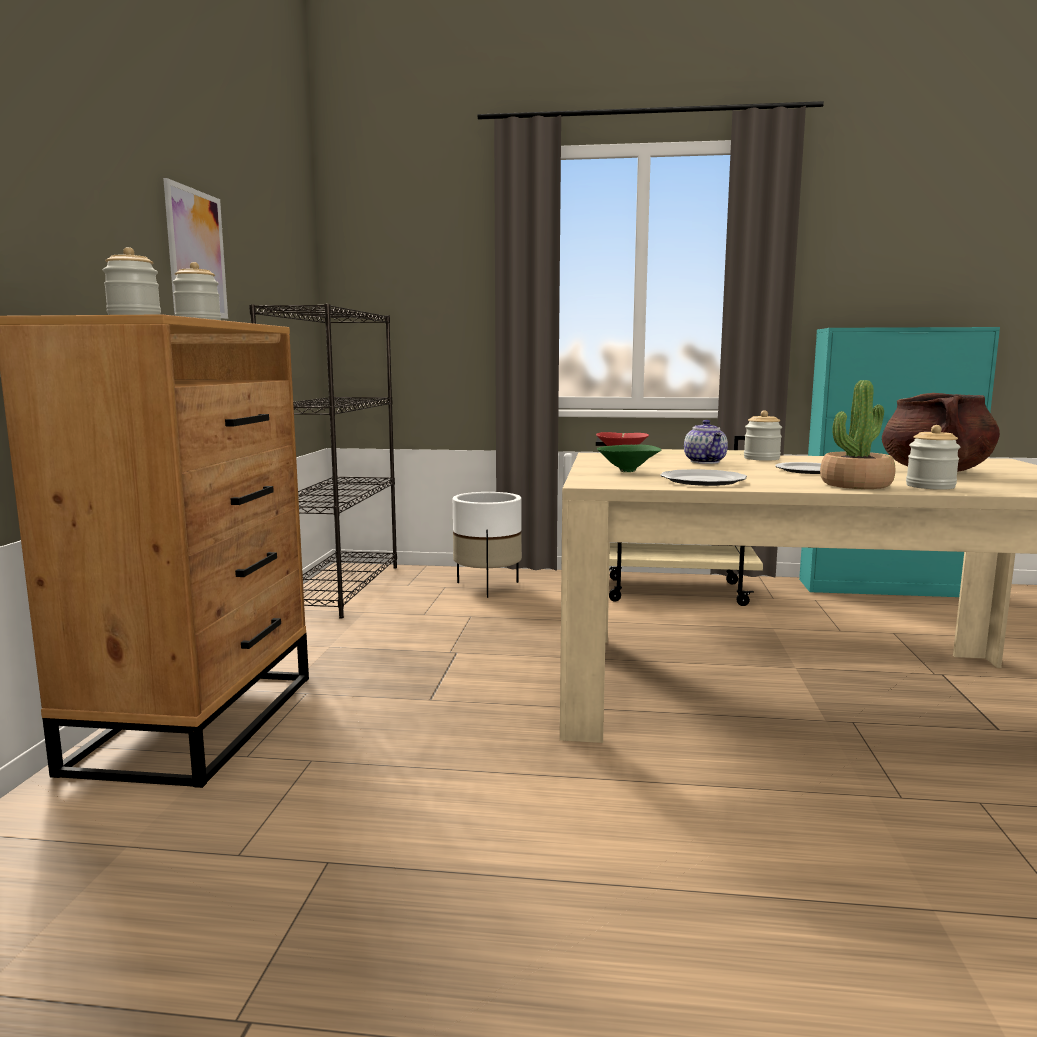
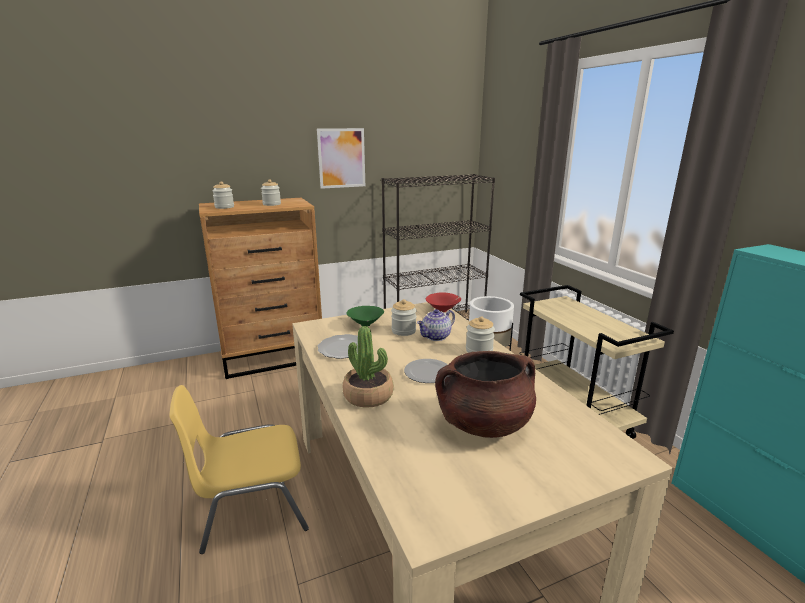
camera: 60 degrees right, 10 degrees up
jar [906,425,961,490] -> jar moved to [391,299,417,336]
none -> yellow chair [169,385,309,554]

